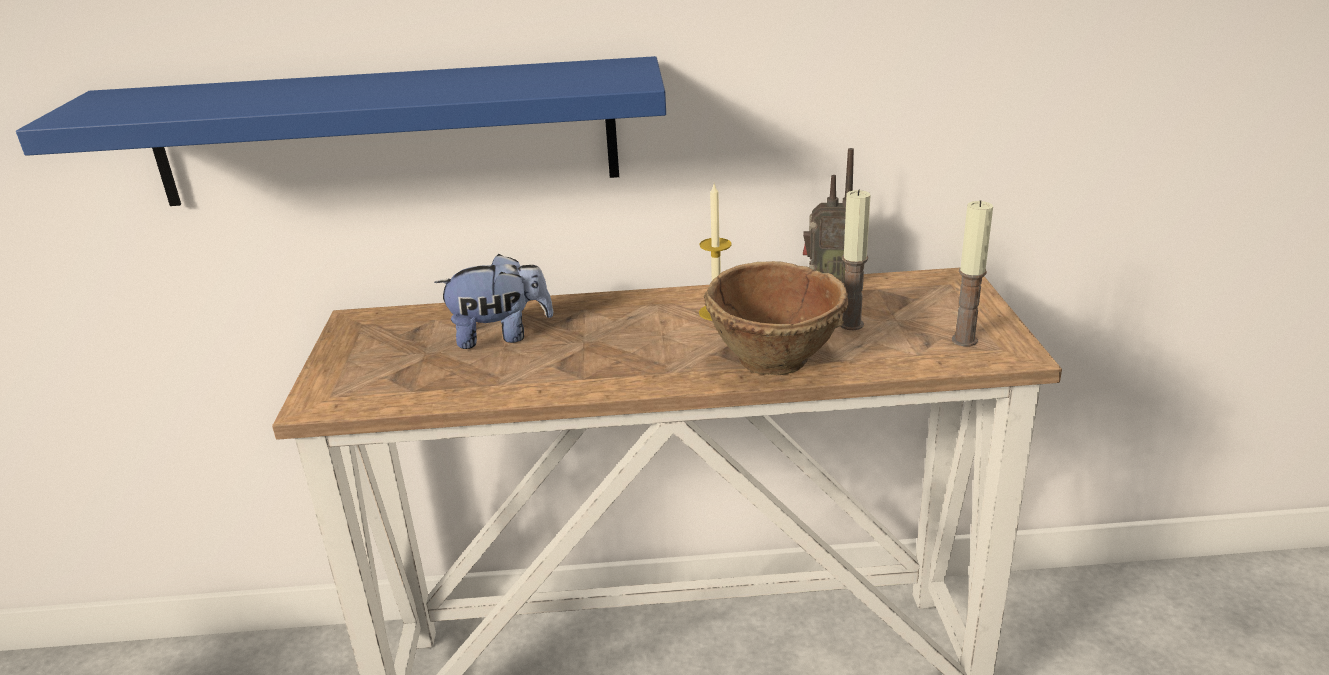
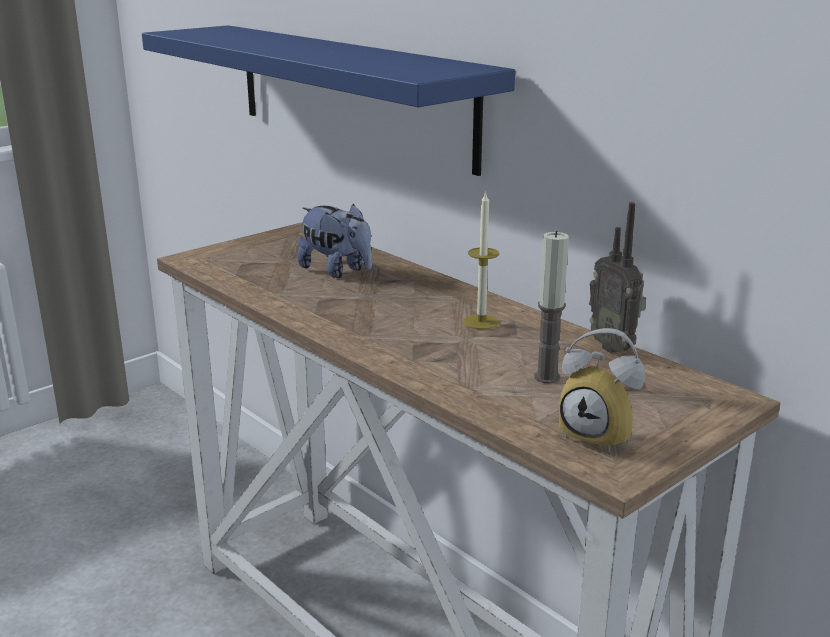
camera: 50 degrees right, 5 degrees down
brown bowl [704,261,849,375] -> none
candle [952,200,993,346] -> alarm clock [559,328,645,453]

